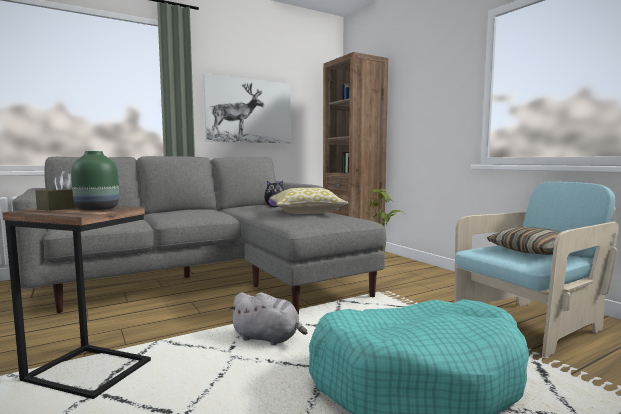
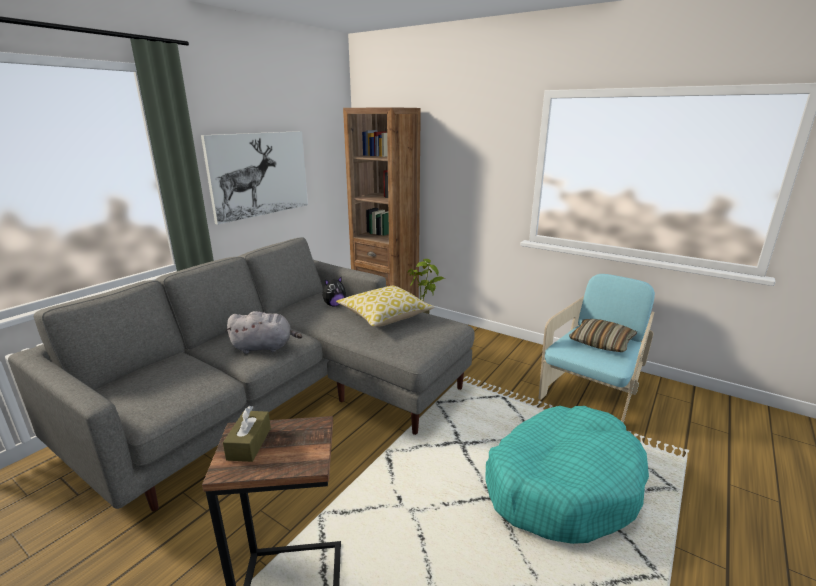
camera: 25 degrees left, 15 degrees up
green vase [71,151,119,210] -> none
grey plush toy [229,292,307,345] -> grey plush toy moved to [226,311,302,354]

